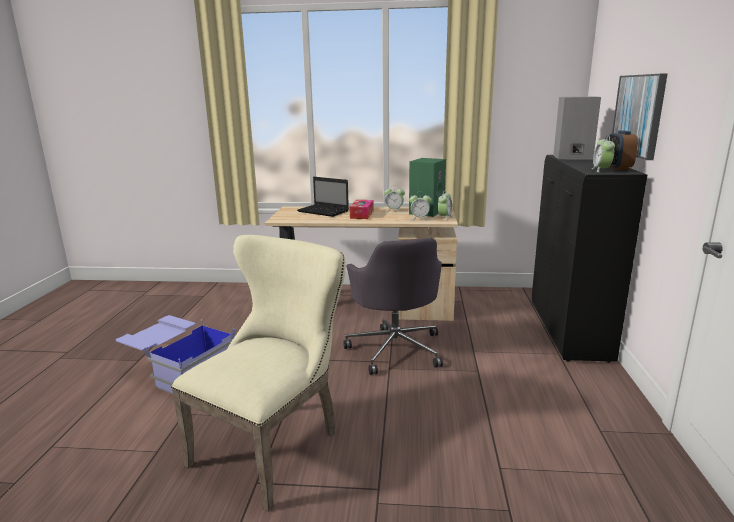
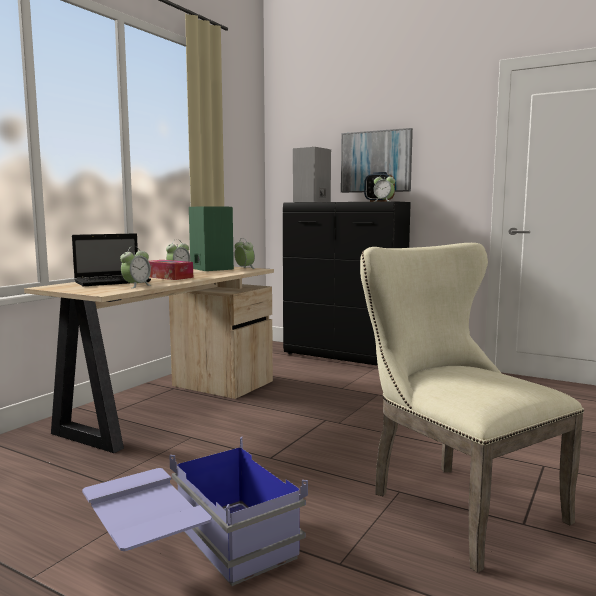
camera: 65 degrees left, 10 degrees down
grey office chair [343,238,443,375] -> none
alarm clock [409,193,432,220] -> alarm clock moved to [120,246,151,288]

